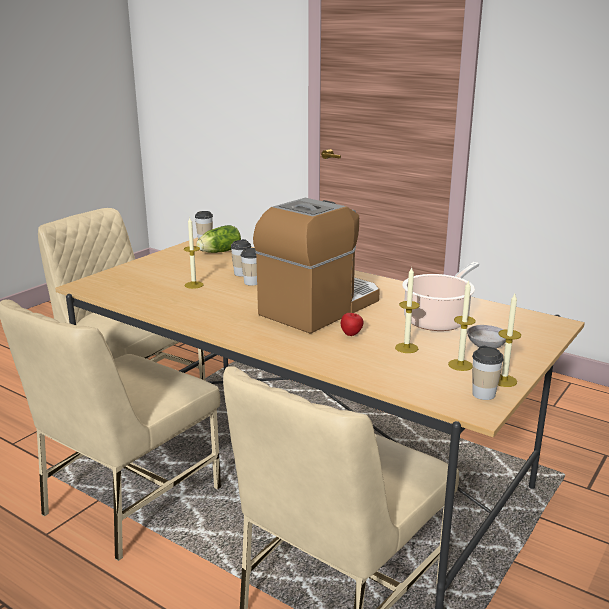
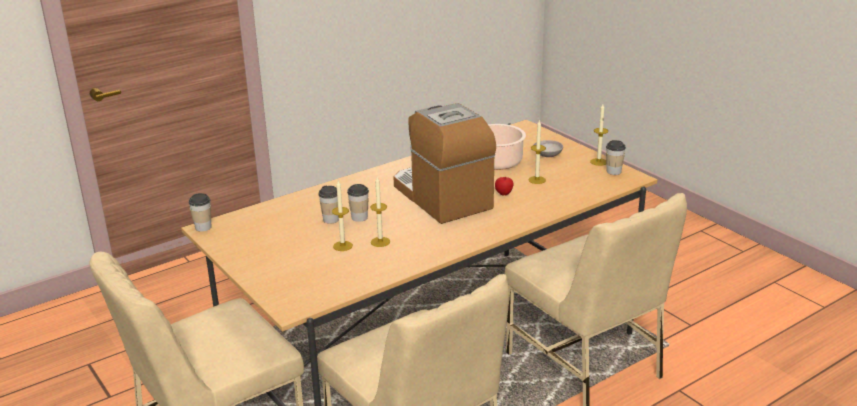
camera: 70 degrees left, 5 degrees up
lettuce [196,225,241,253] -> none
candle [448,280,476,371] -> candle moved to [370,177,390,247]

